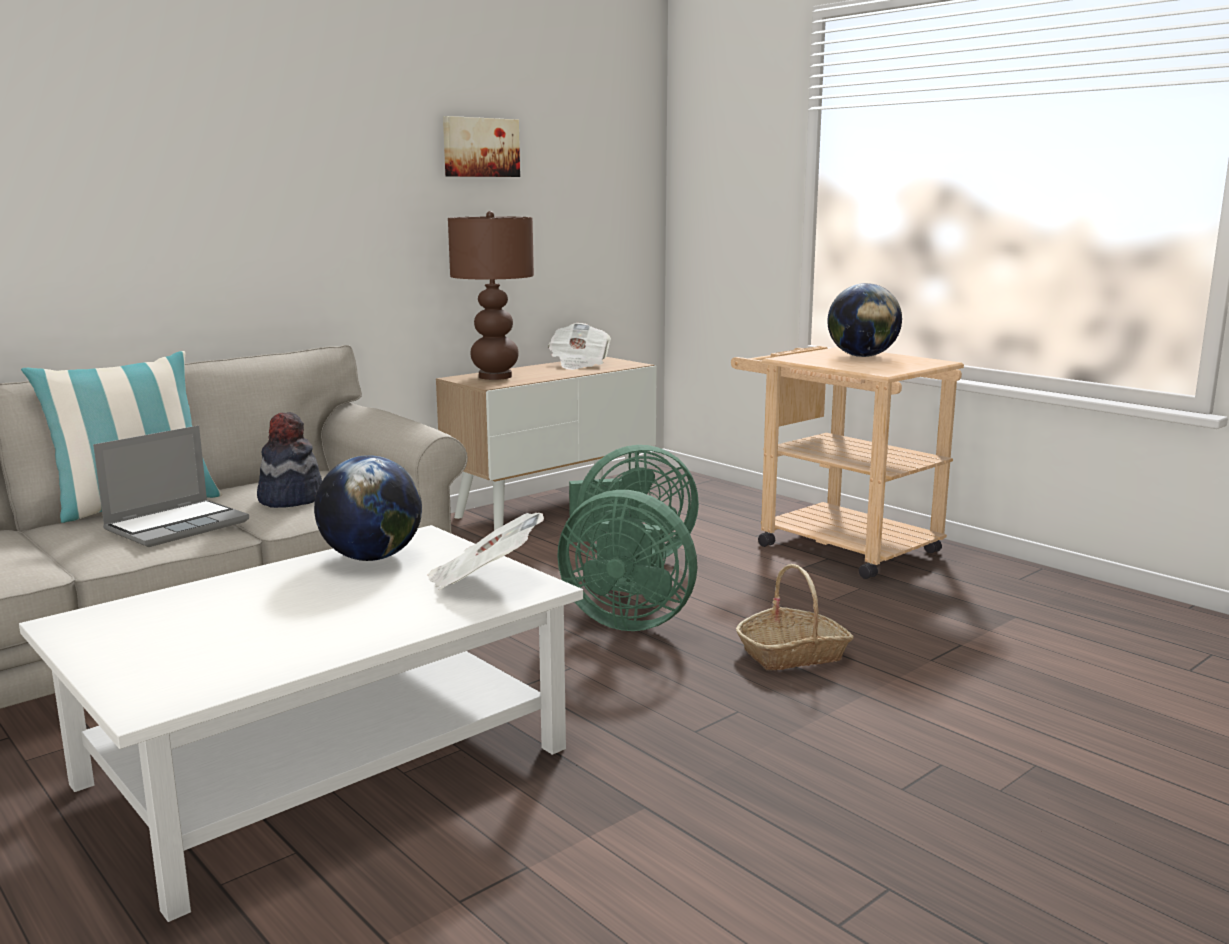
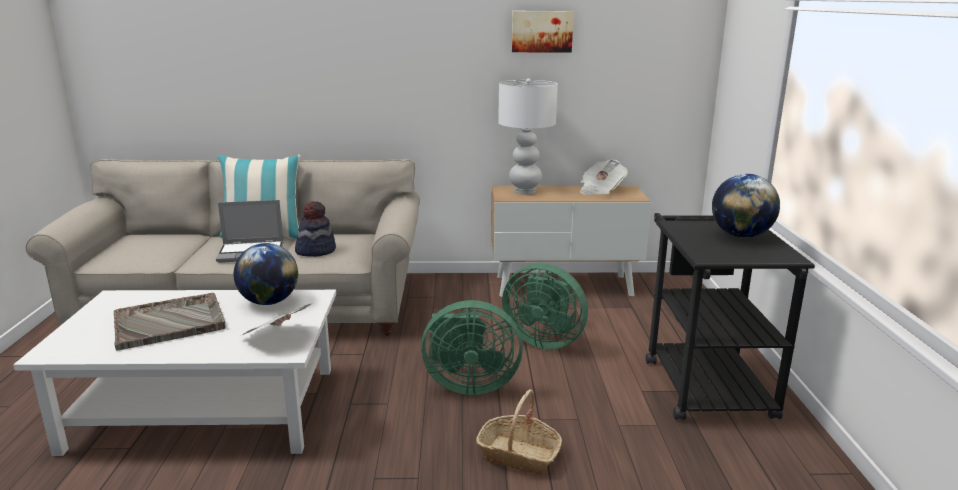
camera: 40 degrees right, 5 degrees up
brown table lamp [448,211,534,380] -> white table lamp [498,79,558,194]
green fan [557,490,697,631] -> green fan turned 60 degrees counterclockwise [421,300,523,395]
beige cart [731,346,964,579] -> black cart [646,213,815,420]
none -> grey tray [114,293,225,350]

